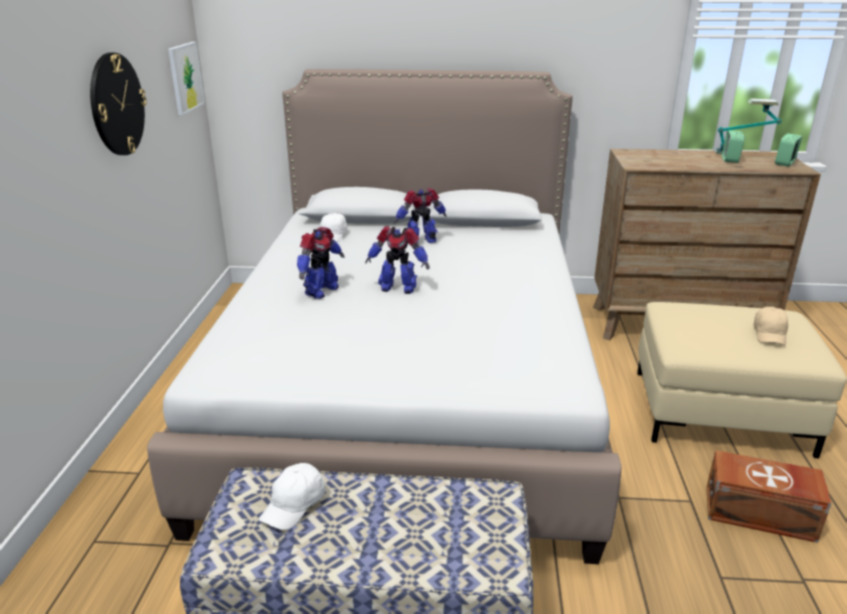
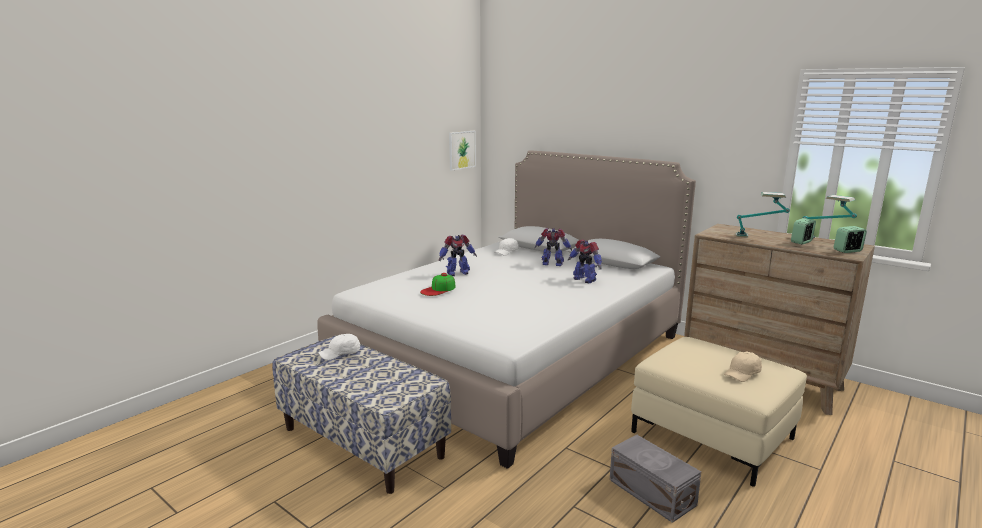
camera: 35 degrees right, 10 degrees down
wall clock [90,53,147,155] -> none
toy robot [365,226,429,294] -> toy robot moved to [568,239,602,283]
brown storage box [706,450,832,543] -> grey storage box [610,435,701,523]
none -> cap [420,273,456,296]
none -> table lamp [736,192,790,237]

